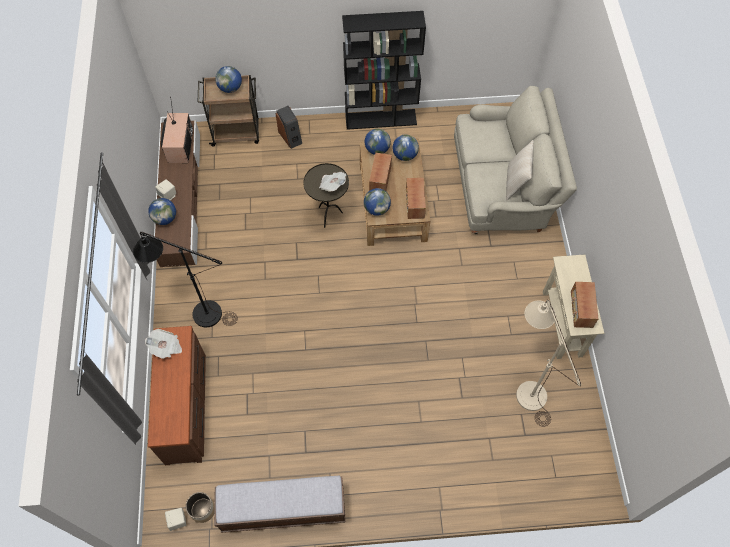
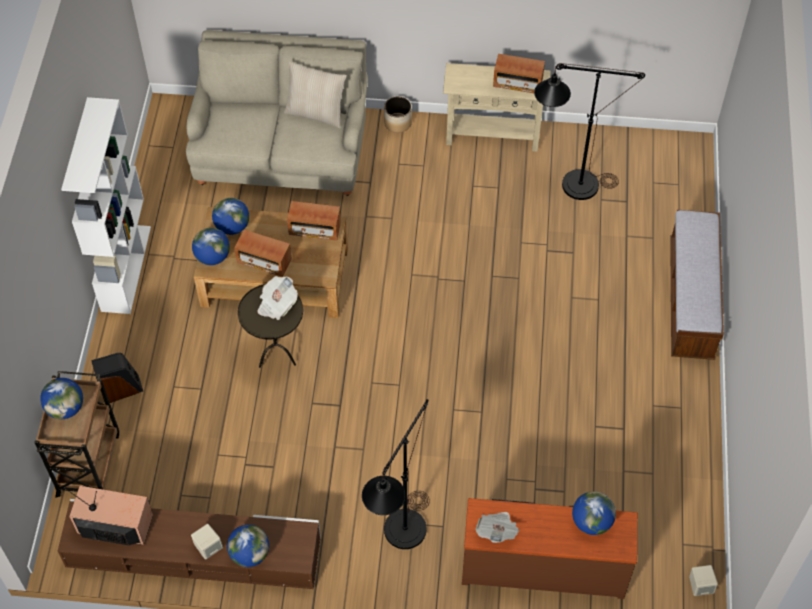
camera: 80 degrees left, 5 degrees down
planter [186,492,215,523] -> planter moved to [384,96,412,133]
bench [214,476,346,533] -> bench moved to [670,210,724,360]
black bookcase [342,11,426,130] -> white bookcase [61,97,151,314]
globe [364,188,391,216] -> globe moved to [572,491,616,535]
beige floor lamp [516,300,581,427] -> black floor lamp [534,63,645,200]

